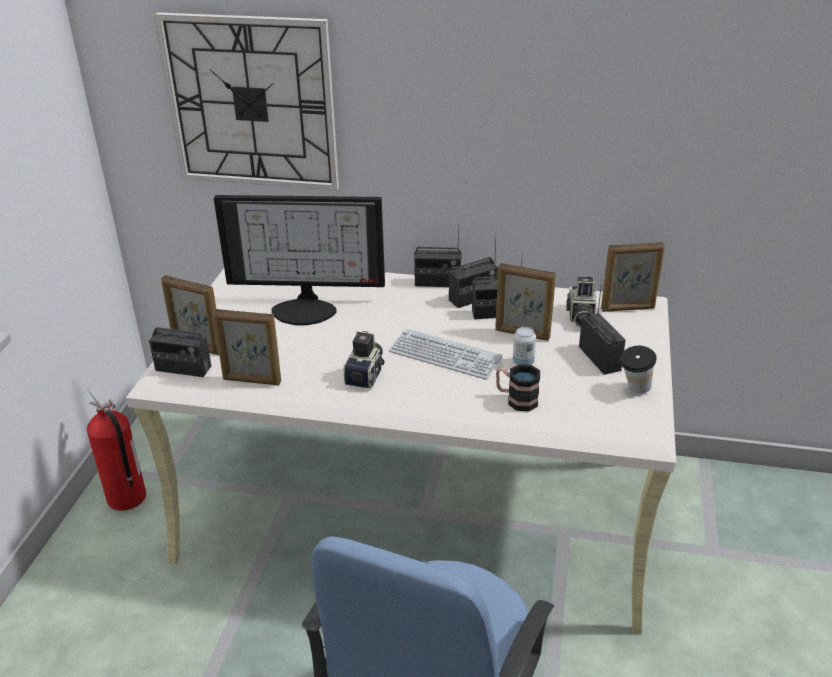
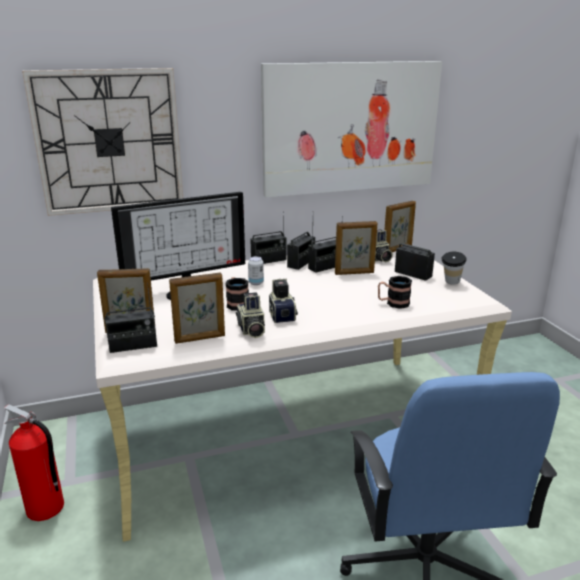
camera: 30 degrees left, 10 degrees down
keyboard [389,328,502,379] -> none
can [513,327,536,365] -> can moved to [248,256,264,285]
none -> mug [226,277,249,311]
none -> camera [236,292,265,338]
none -> picture [261,61,442,197]

